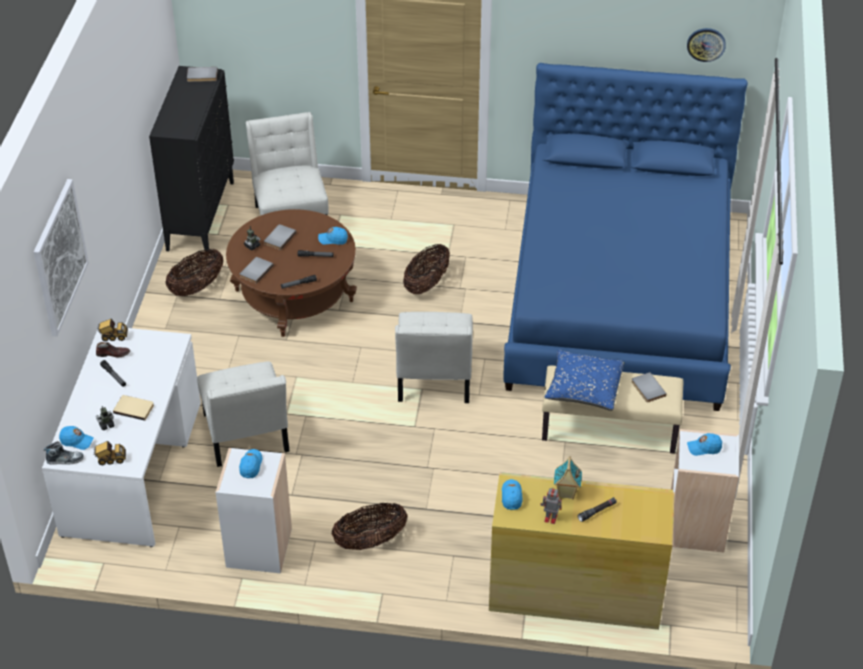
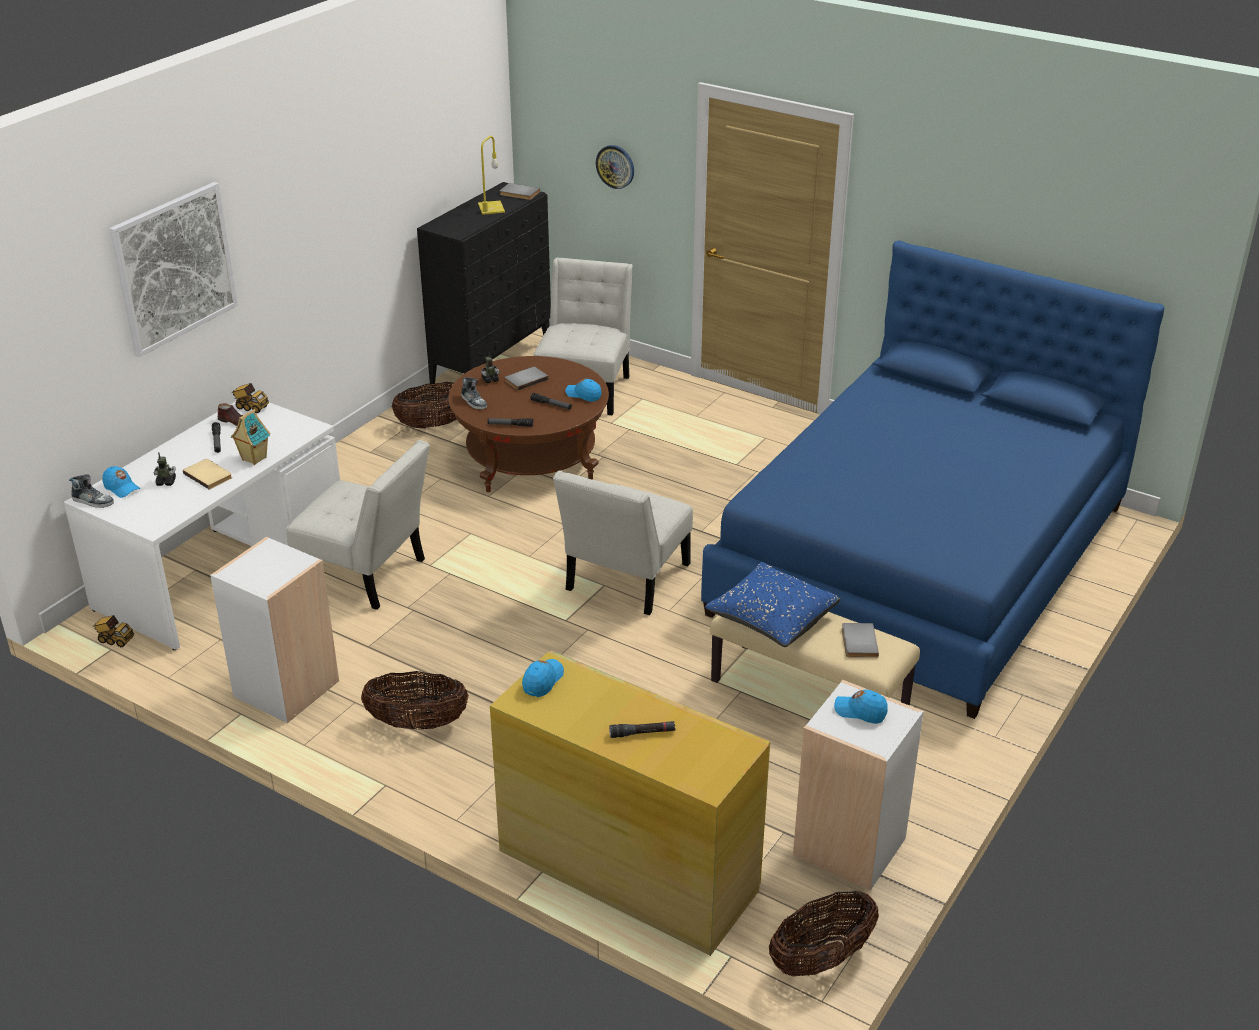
camera: 25 degrees right, 10 degrees down
toy truck [93,441,126,465] -> toy truck moved to [93,615,134,647]
white chair [197,361,290,467] -> white chair turned 75 degrees counterclockwise [286,440,430,610]
blue cap [239,449,263,478] -> none
grey book [240,257,273,284] -> shoe [461,377,487,409]
basket [403,244,450,294] -> basket moved to [769,890,879,976]
toy robot [541,488,562,524] -> none
toy house [554,456,582,500] -> toy house moved to [231,409,271,465]
wall clock [687,28,726,62] -> wall clock moved to [596,145,634,189]
none -> yellow table lamp [478,136,505,215]

